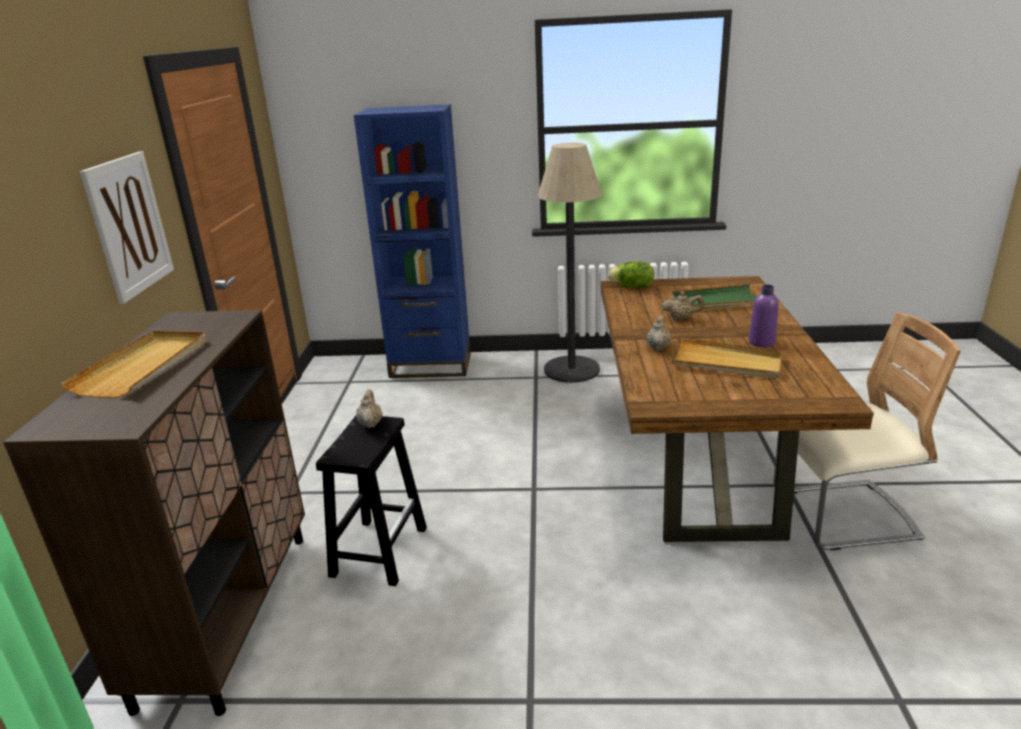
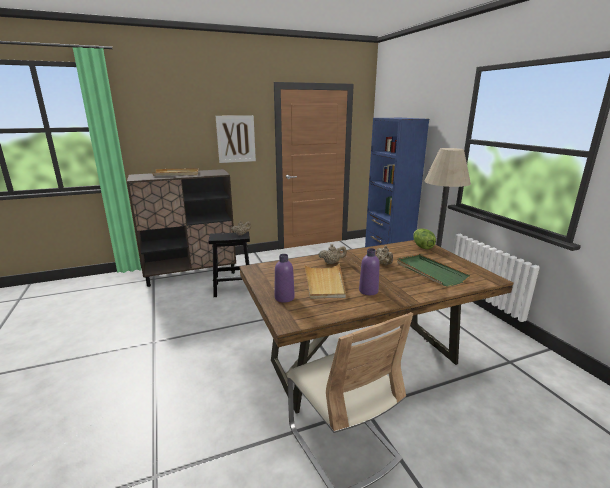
camera: 65 degrees right, 5 degrees down
none -> purple bottle [275,254,295,303]

